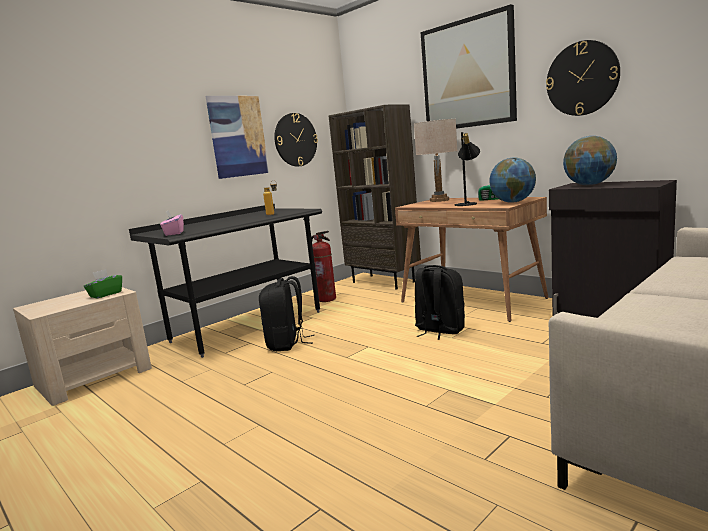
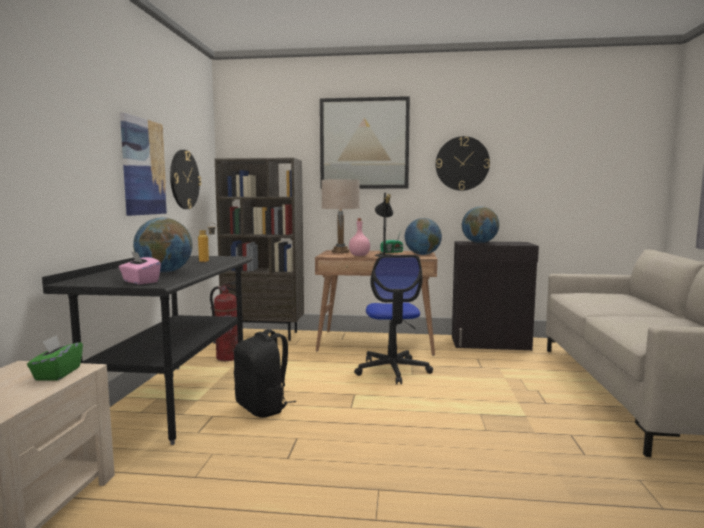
camera: 40 degrees left, 5 degrees down
black backpack [415,265,465,340] -> office chair [354,255,433,384]
none -> globe [133,218,193,273]
none -> pink bottle [349,218,370,256]

